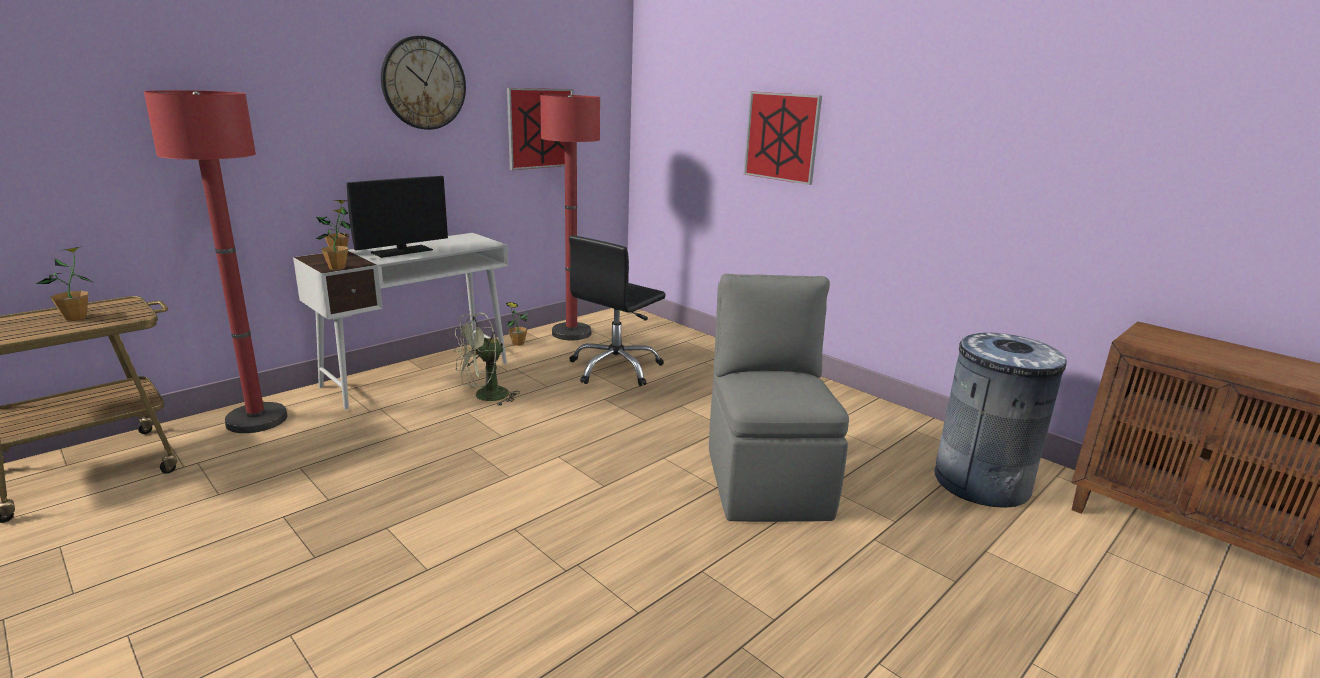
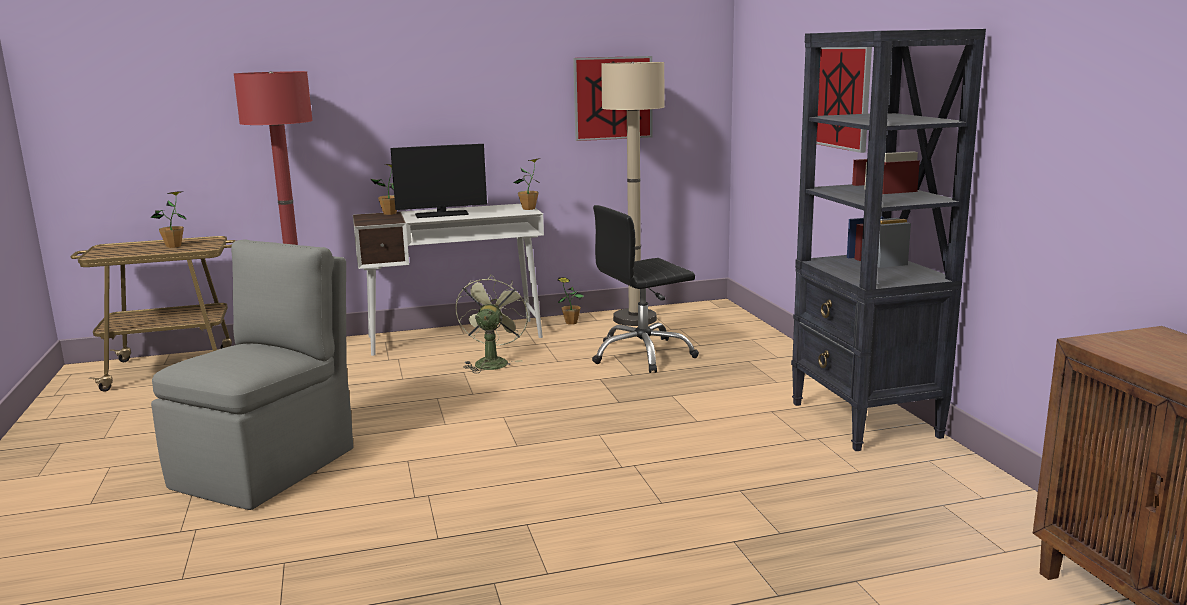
camera: 30 degrees right, 5 degrees down
potted plant [316,208,350,270] -> potted plant moved to [513,158,541,210]
wall clock [381,36,466,130] -> none
green fan [453,312,520,406] -> green fan turned 105 degrees clockwise [455,274,529,373]
red floor lamp [540,94,600,340] -> beige floor lamp [601,62,665,326]
grey chair [709,274,849,522] -> grey chair moved to [151,240,353,510]
grey trash can [934,333,1067,508] -> none
none -> black bookcase [791,29,986,451]

